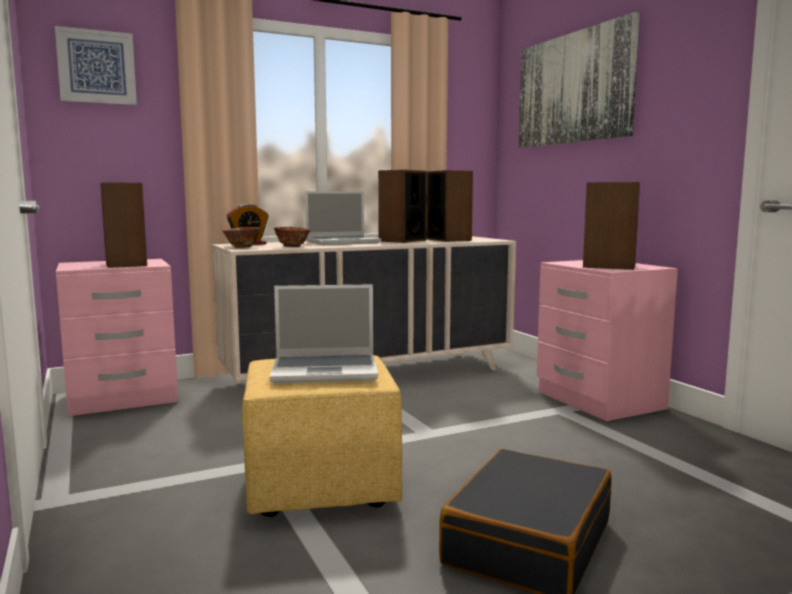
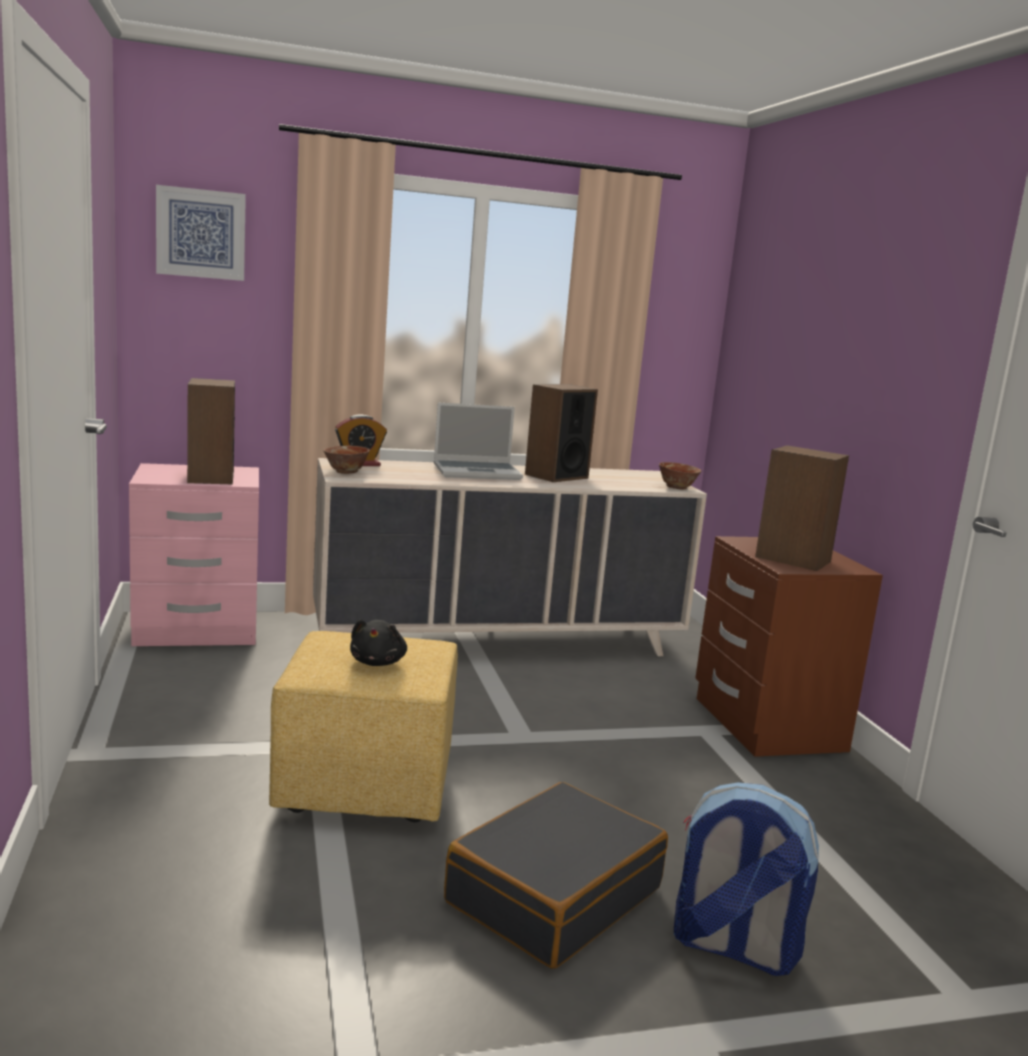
camera: 10 degrees right, 5 degrees up
laptop [270,284,378,383] -> black plush toy [350,619,407,666]
bowl [274,227,311,247] -> bowl moved to [659,462,701,490]
speaker [426,170,473,242] -> none
picture [518,12,640,148] -> none
pink nightstand [537,260,678,421] -> brown nightstand [695,536,883,757]
none -> backpack [674,782,819,976]

